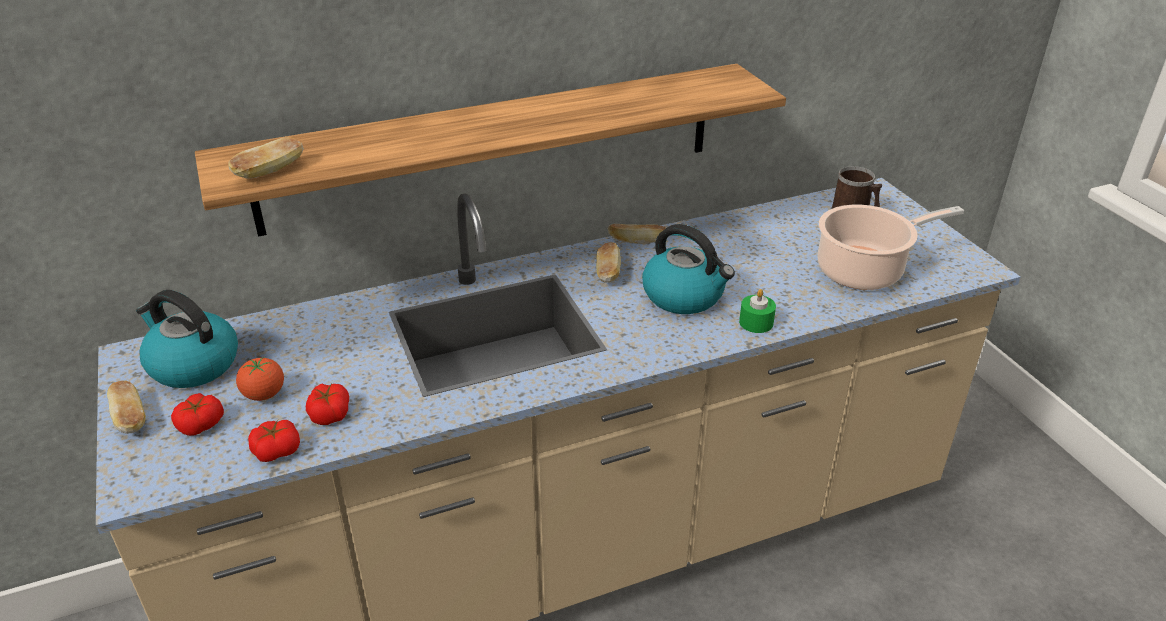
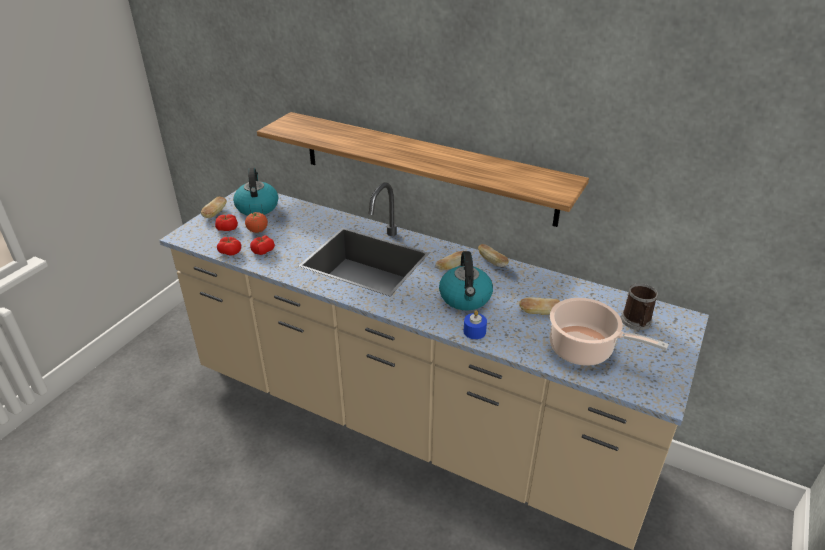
camera: 50 degrees right, 0 degrees up
bread [228,137,304,179] -> bread moved to [519,298,560,315]
green candle [739,289,776,333] -> blue candle [464,311,487,339]

